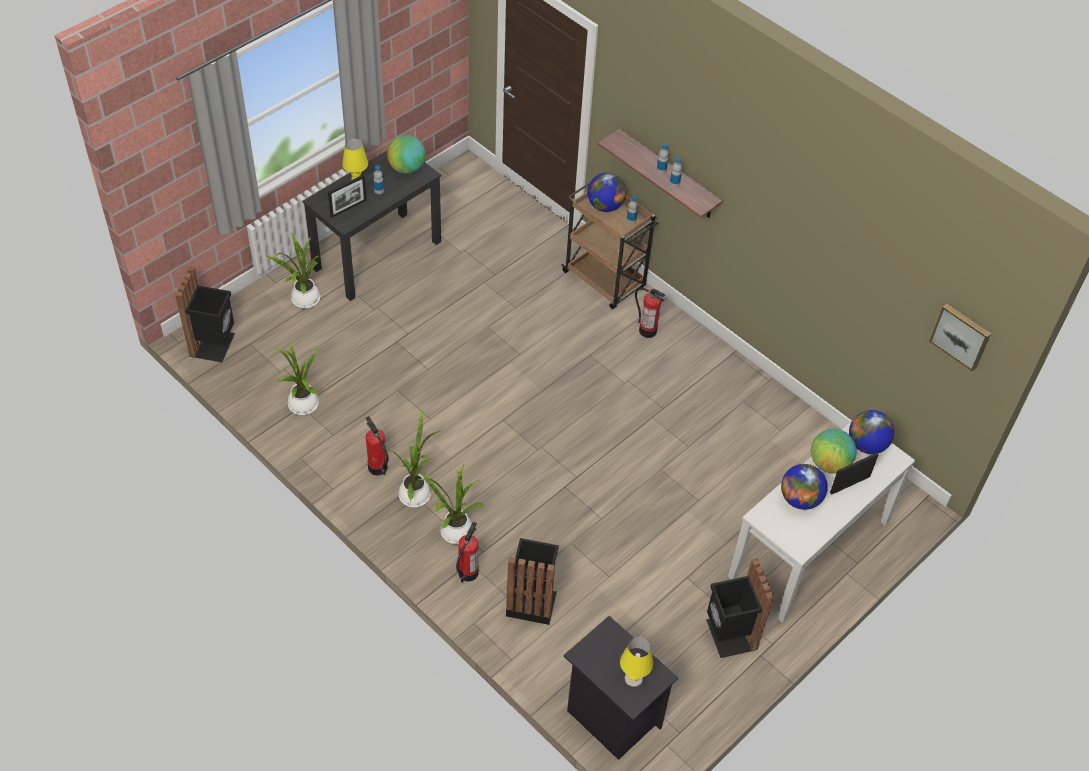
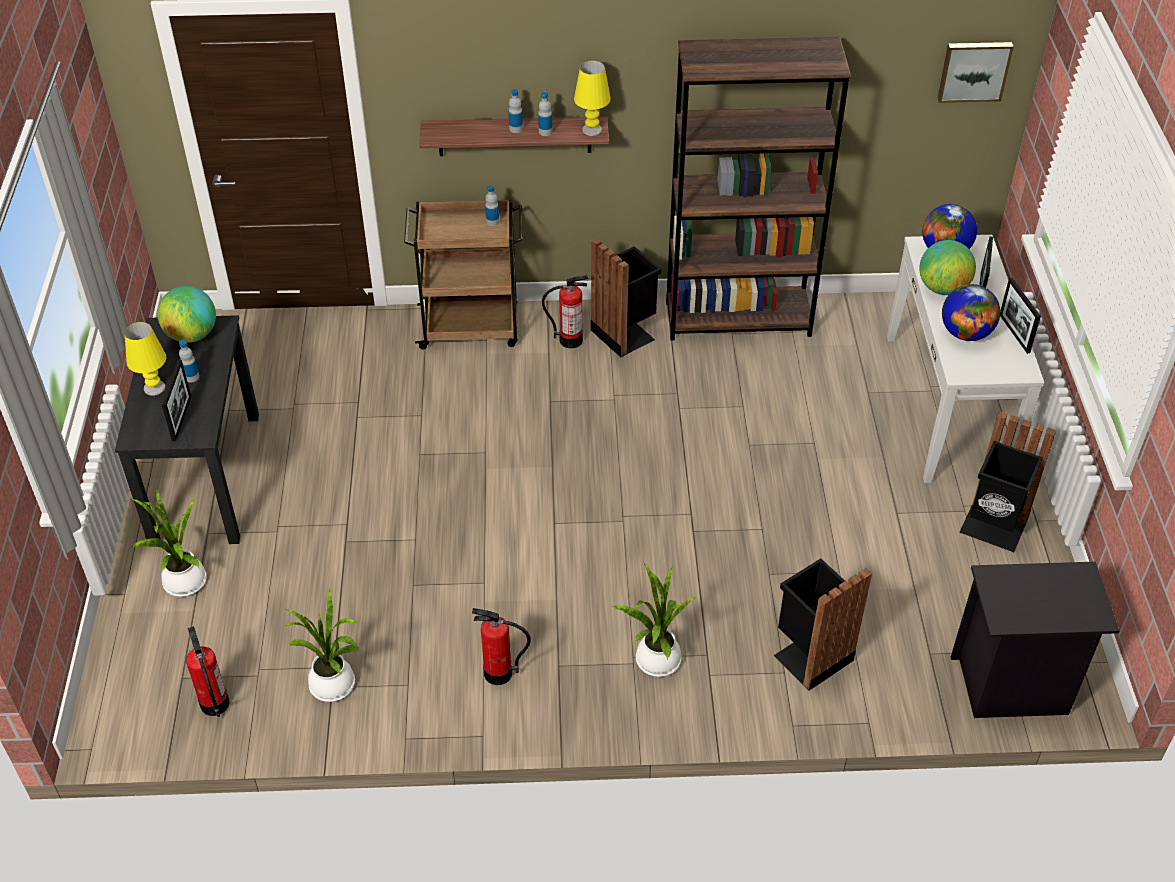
camera: 45 degrees left, 5 degrees down
black trash can [175,267,235,362] -> black trash can moved to [591,238,662,357]
potted plant [388,410,442,507] -> none
fire extinguisher [456,522,479,582] -> fire extinguisher moved to [186,626,230,717]
globe [587,173,626,212] -> none
yellow table lamp [620,637,653,687] -> yellow table lamp moved to [574,61,611,136]
none -> brown bookcase [666,37,851,341]
none -> picture frame [1000,278,1041,354]

